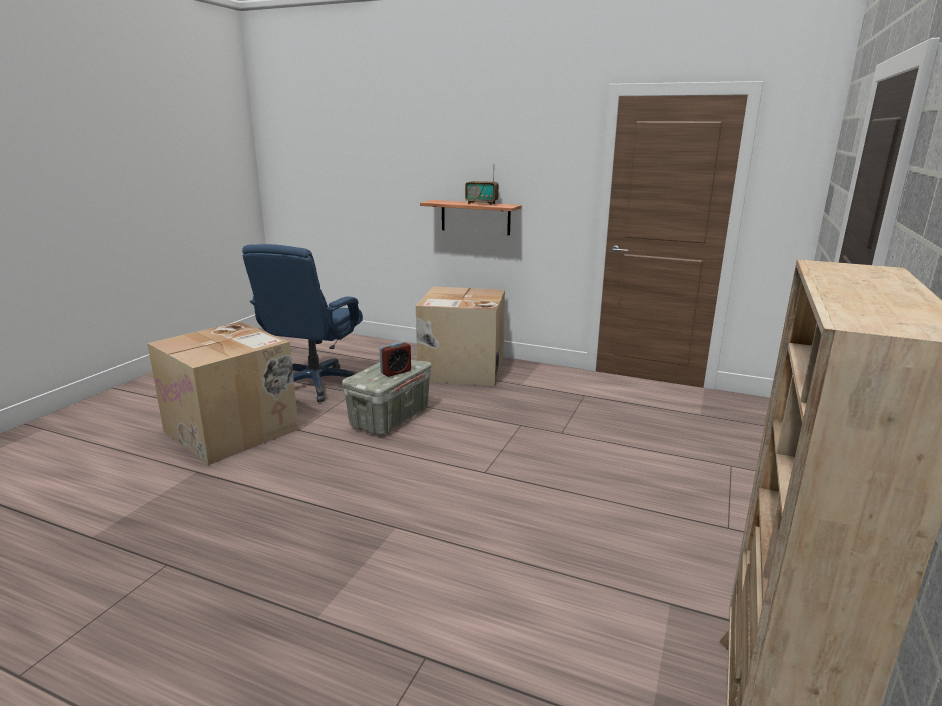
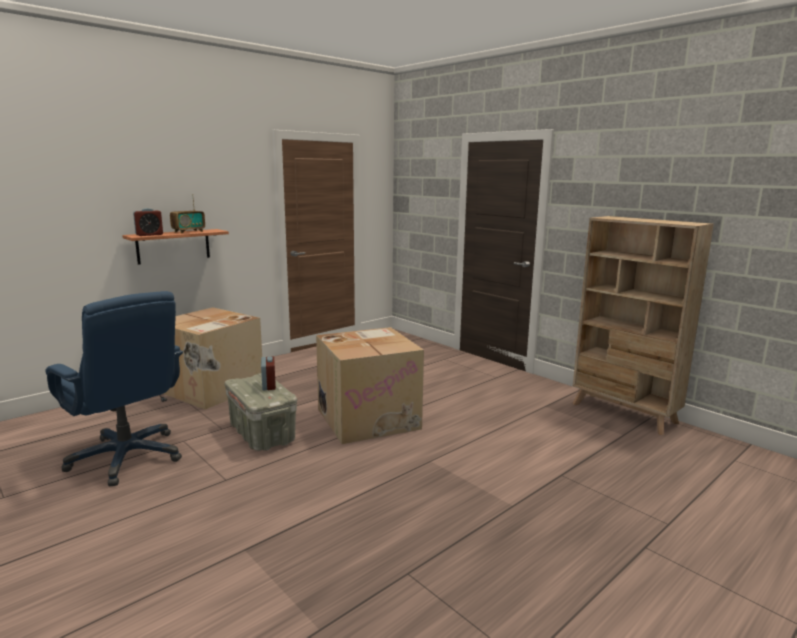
camera: 65 degrees left, 5 degrees down
cardboard box [147,322,299,465] -> cardboard box moved to [316,327,424,444]
none -> alarm clock [133,208,163,236]

